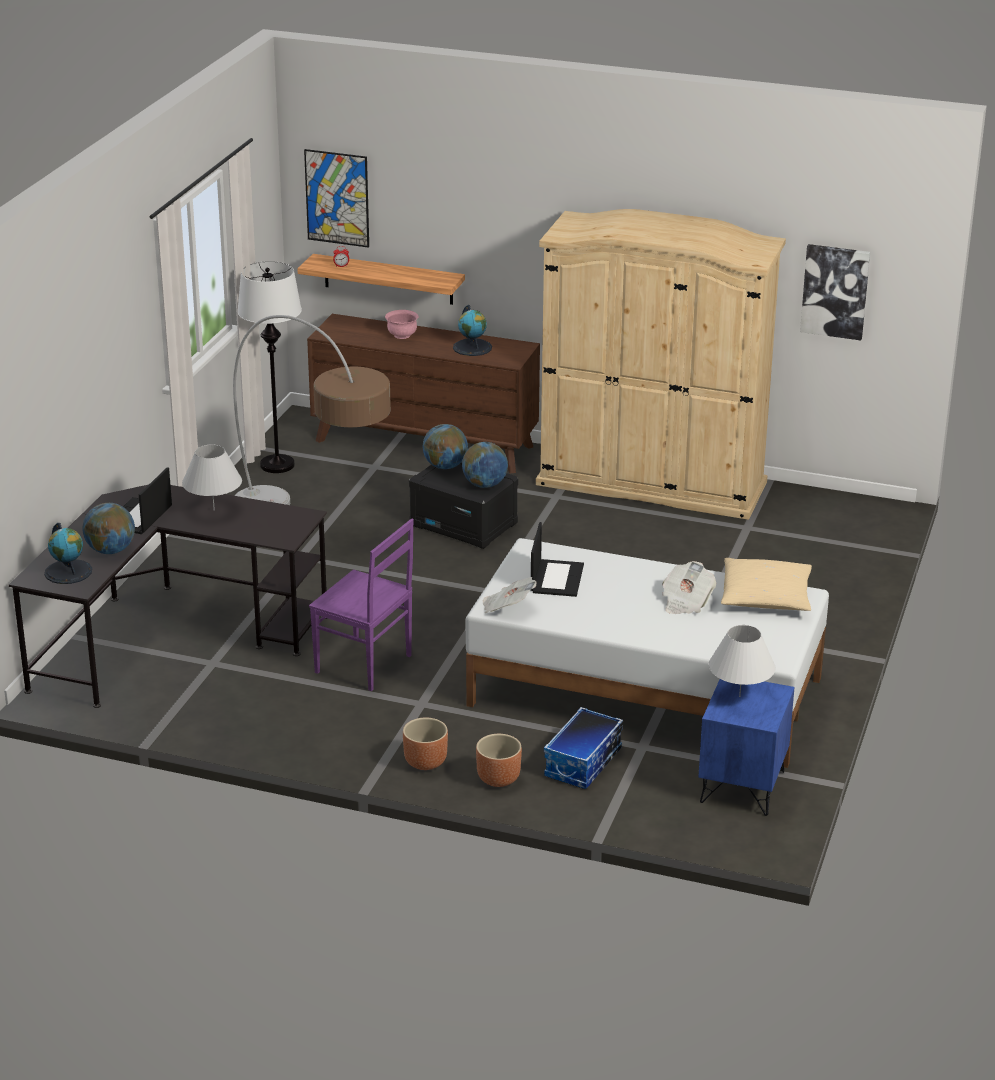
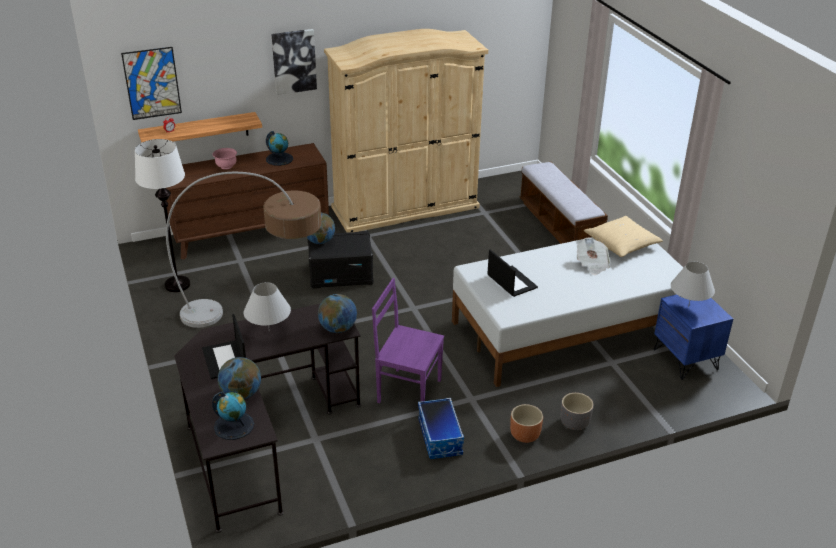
camera: 40 degrees left, 5 degrees up
purple chair [309,518,414,691] -> purple chair turned 150 degrees counterclockwise [372,278,444,403]
globe [462,442,508,488] -> globe moved to [318,294,357,333]
brown planter [476,734,522,787] -> grey planter [561,393,593,430]
newspaper [483,577,537,613] -> none
storage box [544,707,623,789] -> storage box moved to [418,398,464,459]
picture [800,244,870,340] -> picture moved to [271,29,317,95]
none -> bench [519,162,608,244]

